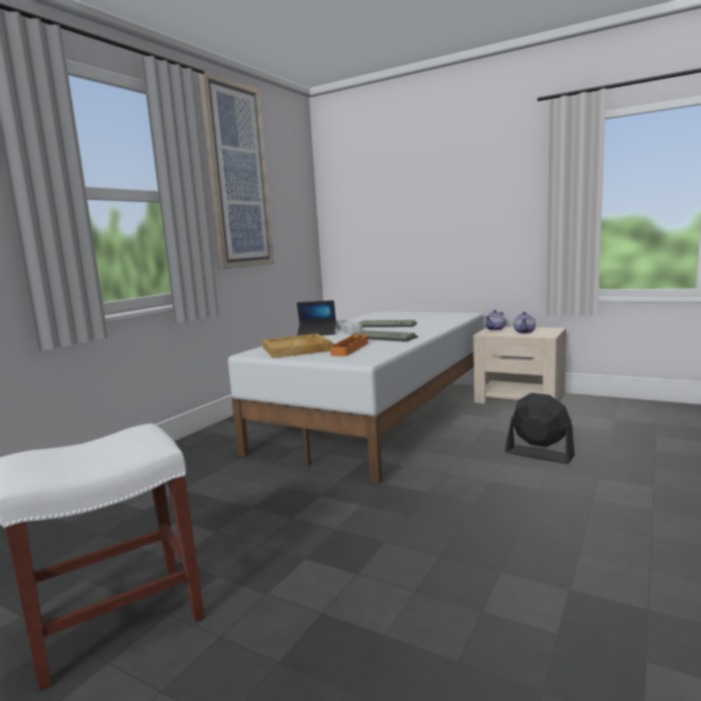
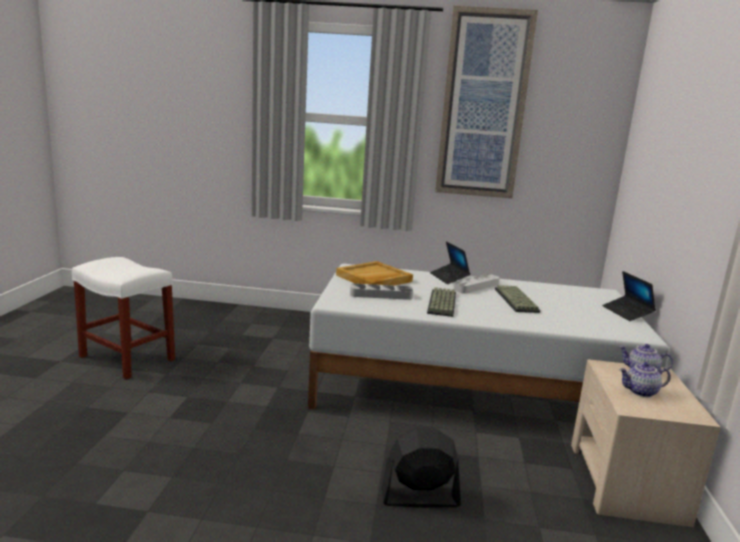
camera: 65 degrees right, 5 degrees up
orange tray [330,335,368,356] -> grey tray [350,283,413,300]
black fan [505,393,575,464] -> black fan turned 105 degrees counterclockwise [382,427,461,508]
none -> laptop [602,271,656,321]

